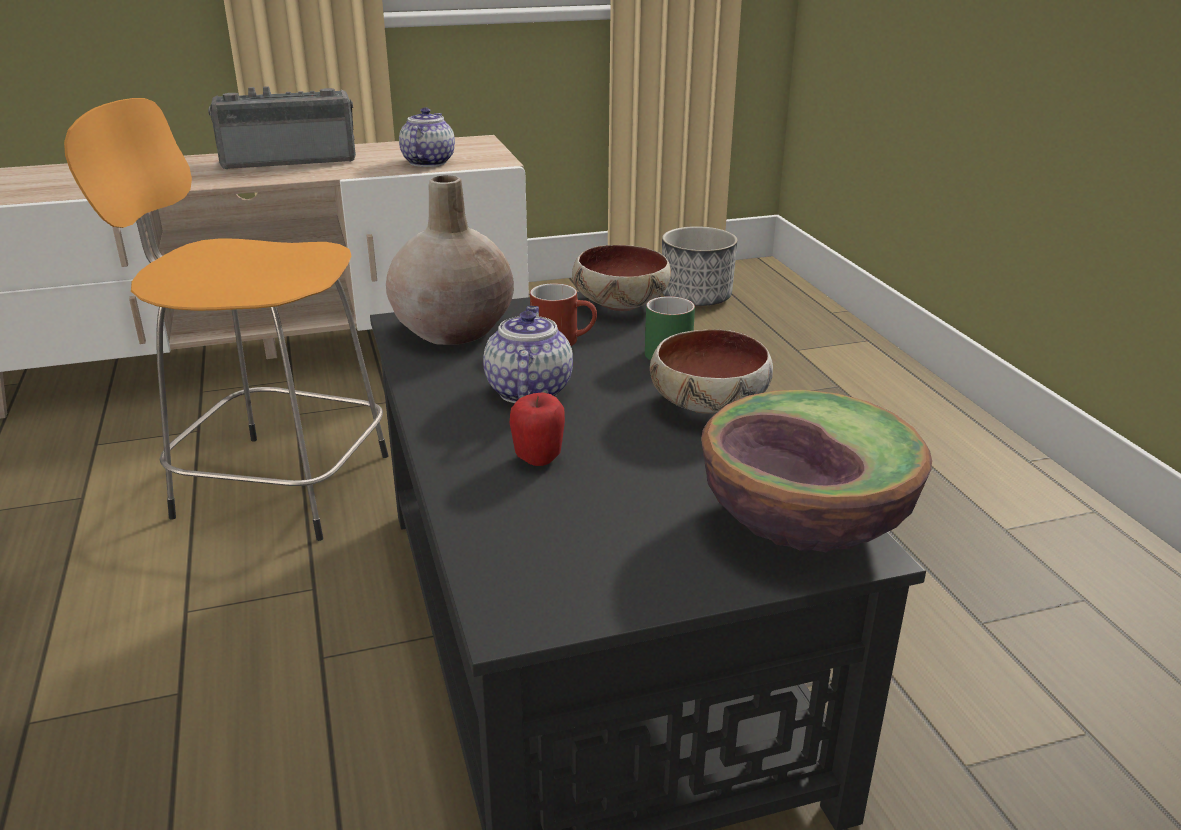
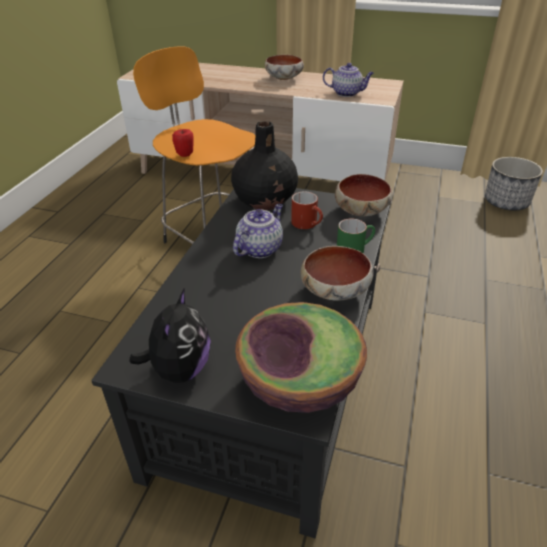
camera: 35 degrees right, 10 degrees up
radio [208,86,356,170] -> bowl [265,55,304,80]
beige vase [386,175,514,345] -> black vase [231,121,298,210]
teapot [399,107,455,167] -> teapot turned 60 degrees clockwise [323,63,374,97]
apple [510,392,565,466] -> apple moved to [172,129,194,157]
none -> plush toy [129,288,211,383]

